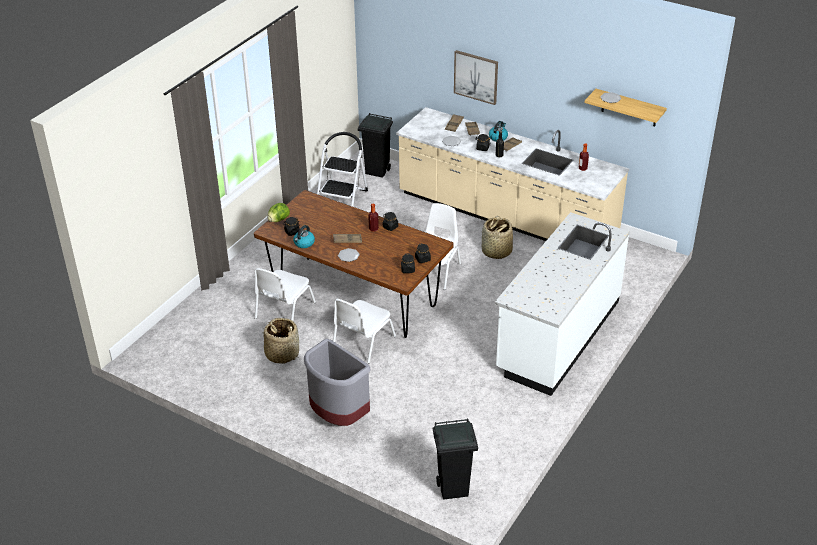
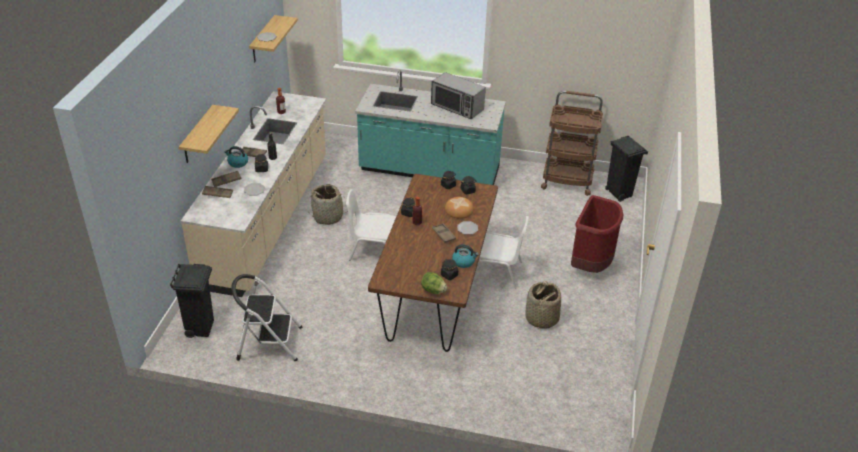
camera: 110 degrees left, 0 degrees up
white chair [255,268,316,321] -> none
grey trash can [304,339,370,426] -> red trash can [571,195,623,273]
picture [454,50,498,105] -> shelf [179,105,239,163]
white counter [495,212,630,396] -> turquoise counter [355,71,506,185]
none -> microwave [431,72,486,119]
none -> bread [445,197,474,219]
none -> brown cart [541,91,603,196]

